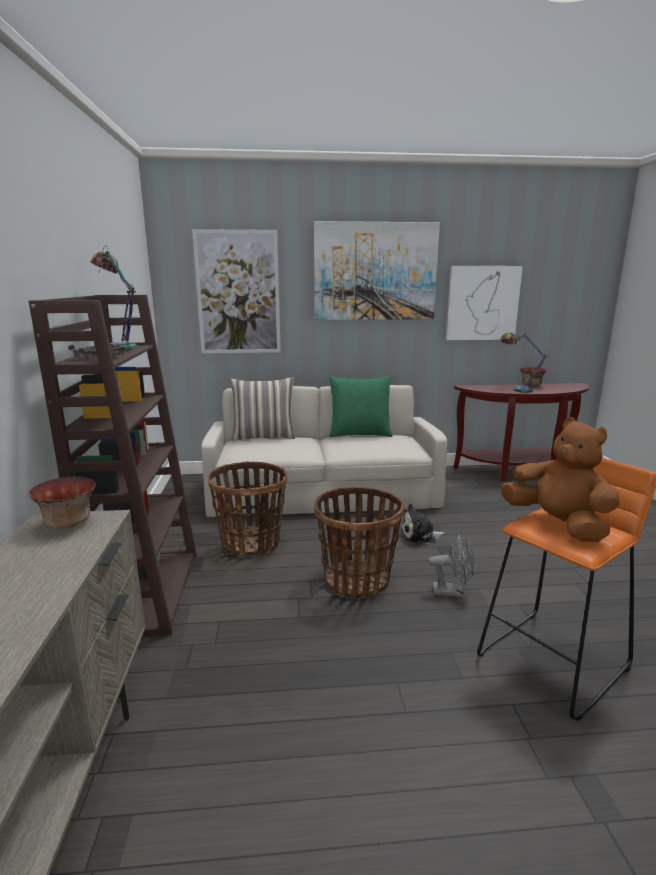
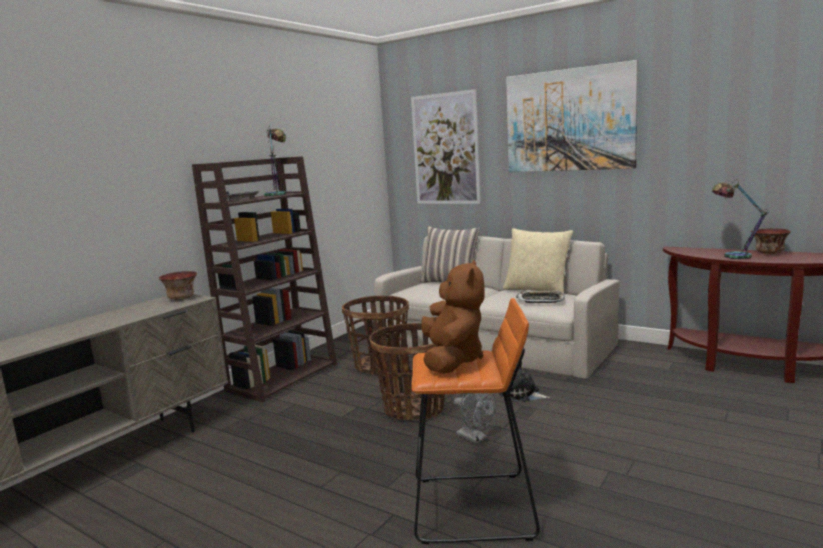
camera: 40 degrees right, 5 degrees down
green pillow [329,376,392,437] -> beige pillow [503,228,573,294]
picture [445,266,523,340] -> none
none -> tray [516,291,565,303]

